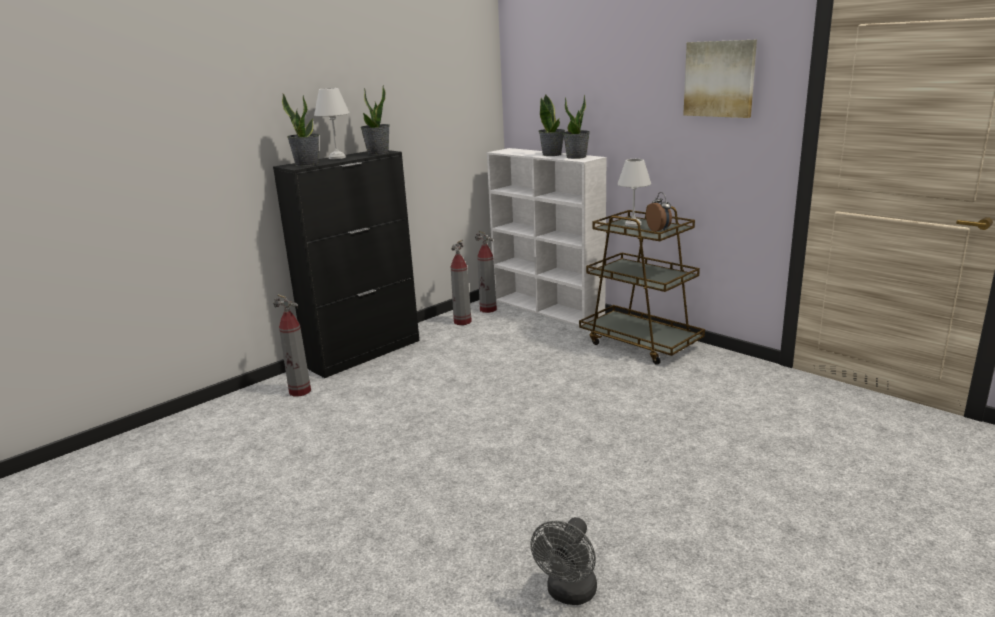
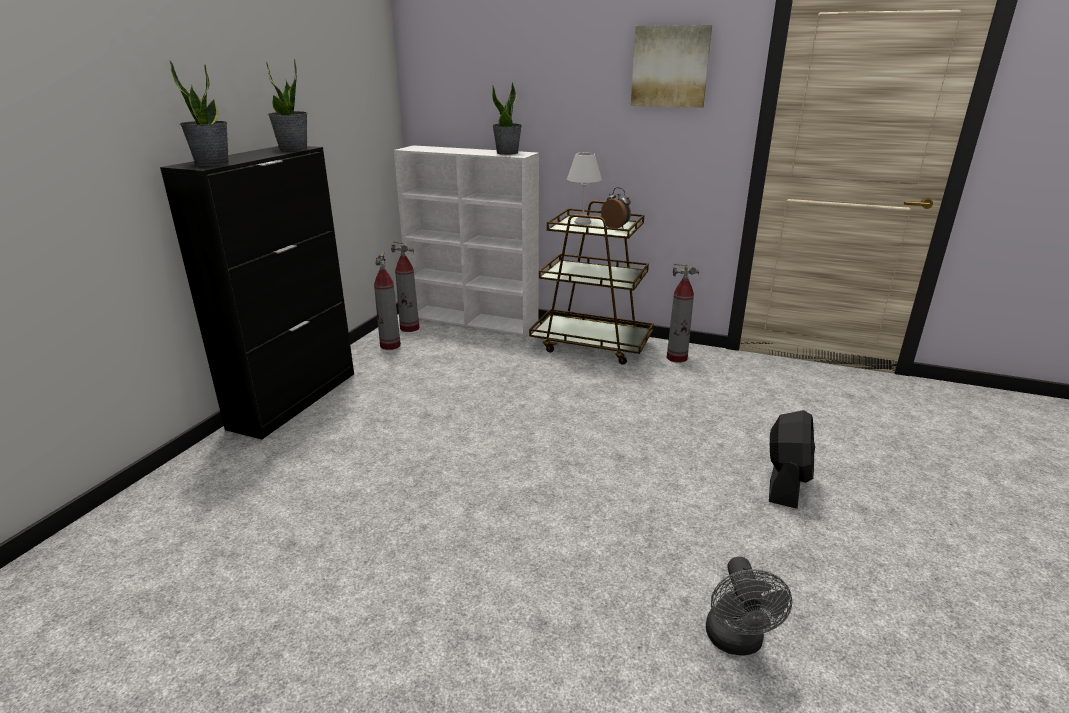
camera: 25 degrees left, 5 degrees up
fire extinguisher [273,294,311,397] -> fire extinguisher moved to [667,263,699,363]
white table lamp [314,88,349,159] -> none
potted plant [538,94,565,156] -> none
none -> black fan [769,410,815,509]

